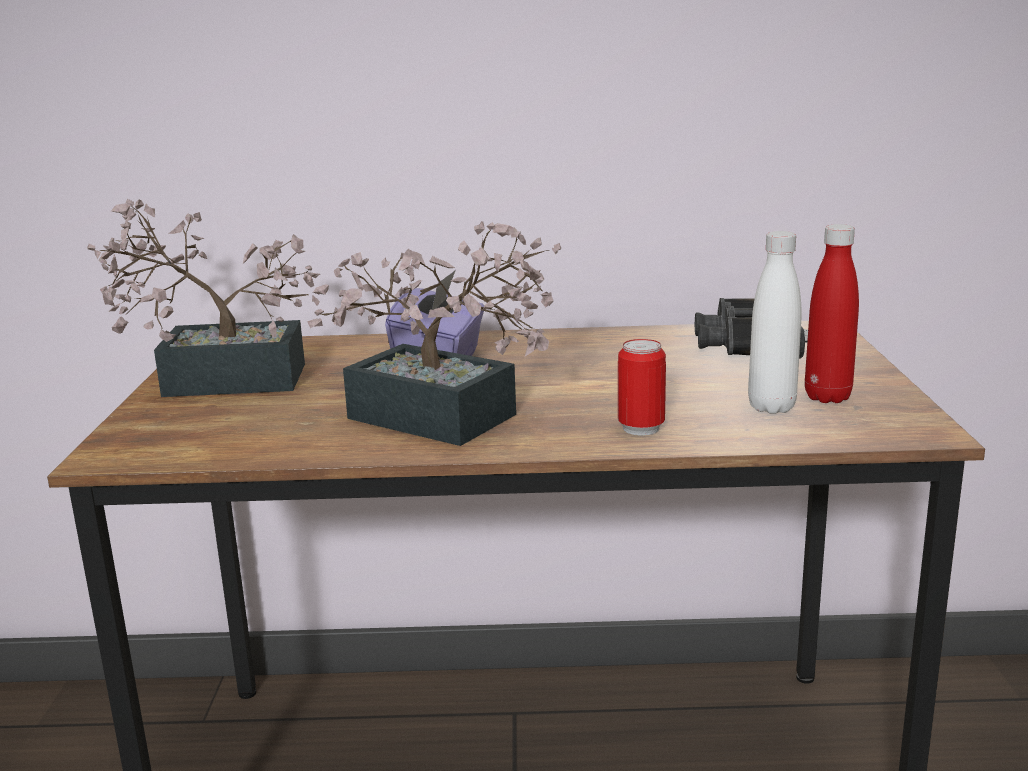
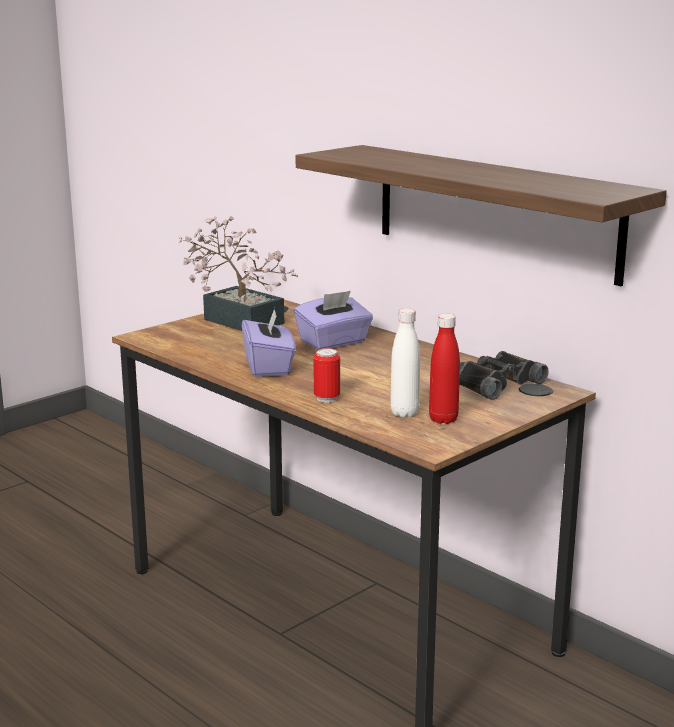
camera: 45 degrees right, 0 degrees up
potted plant [307,221,561,446] -> purple tissue box [242,308,296,377]
none -> shelf [296,145,667,286]

